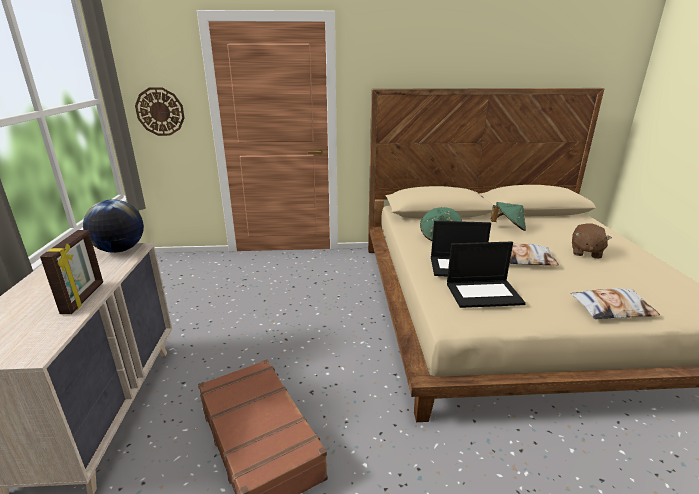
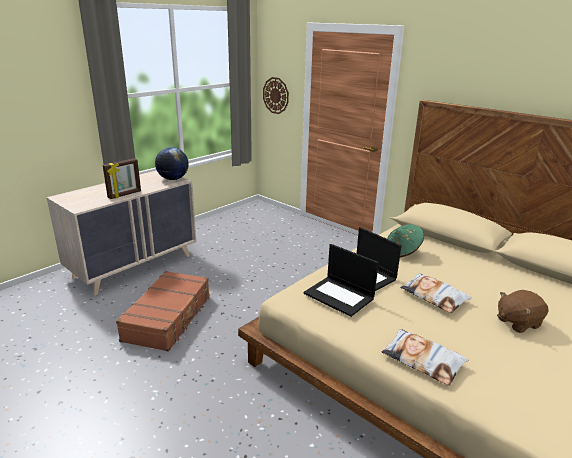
camera: 45 degrees right, 0 degrees up
green hat [491,202,526,231] -> none

